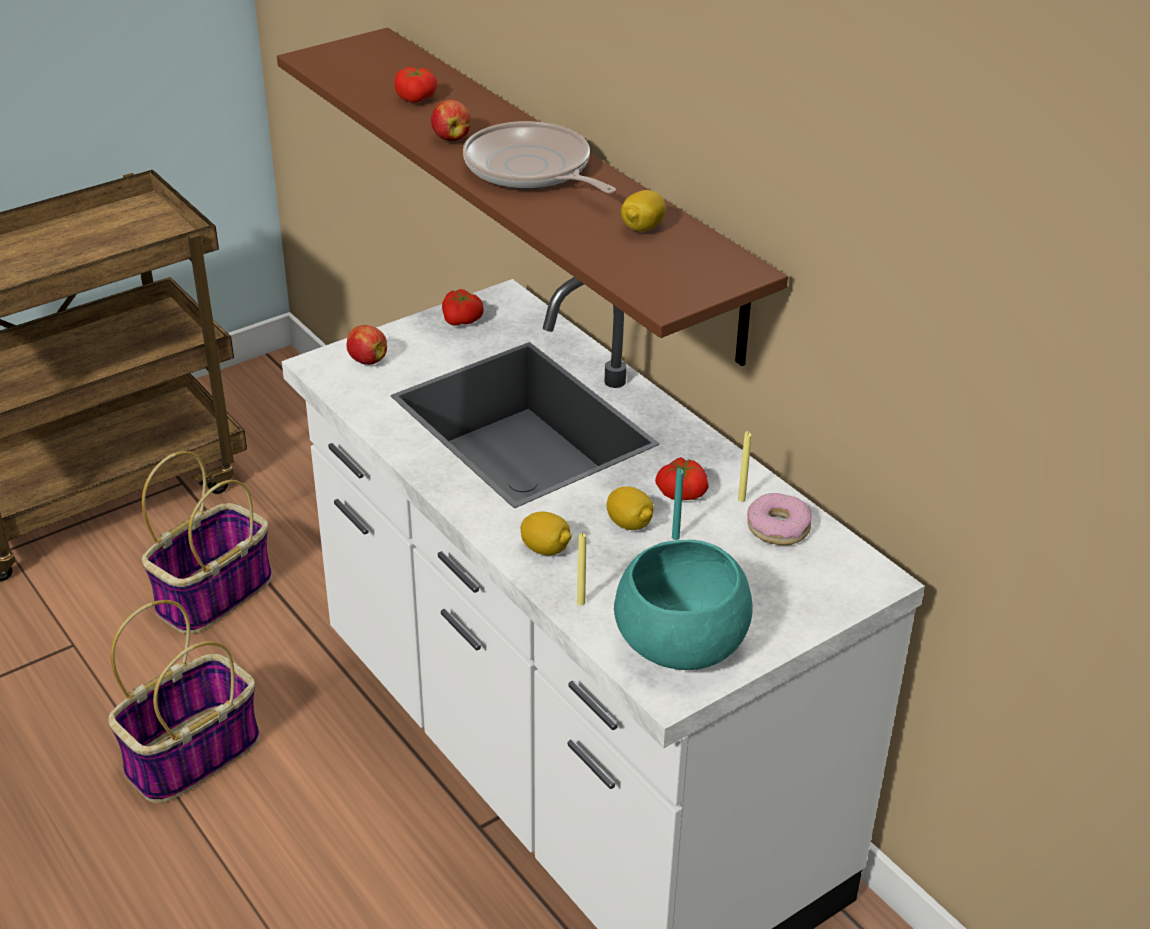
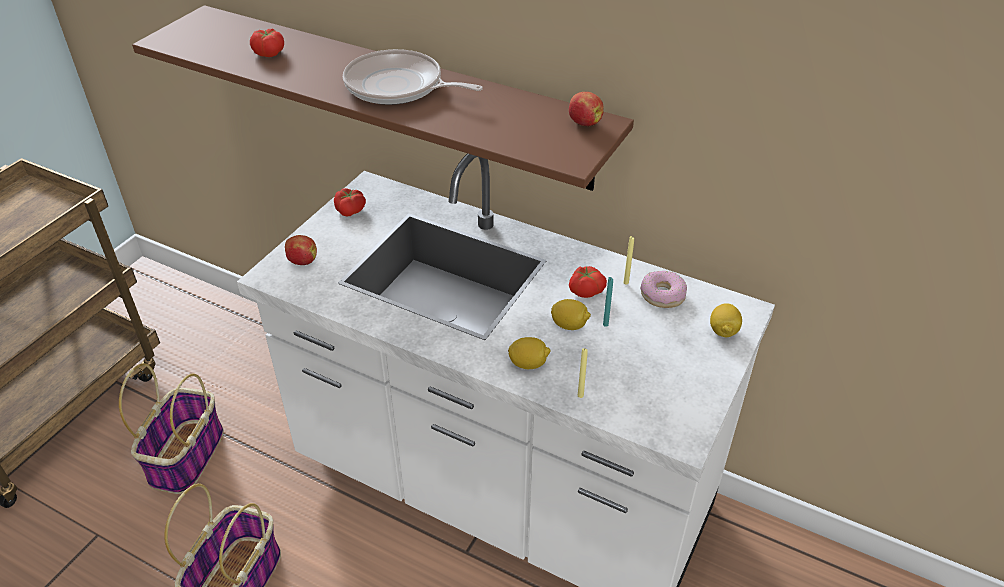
camera: 25 degrees left, 5 degrees up
apple [431,100,471,141] -> apple moved to [569,92,604,126]
turquoise bowl [614,540,753,670] -> none
lemon [621,190,666,232] -> lemon moved to [710,304,742,337]

